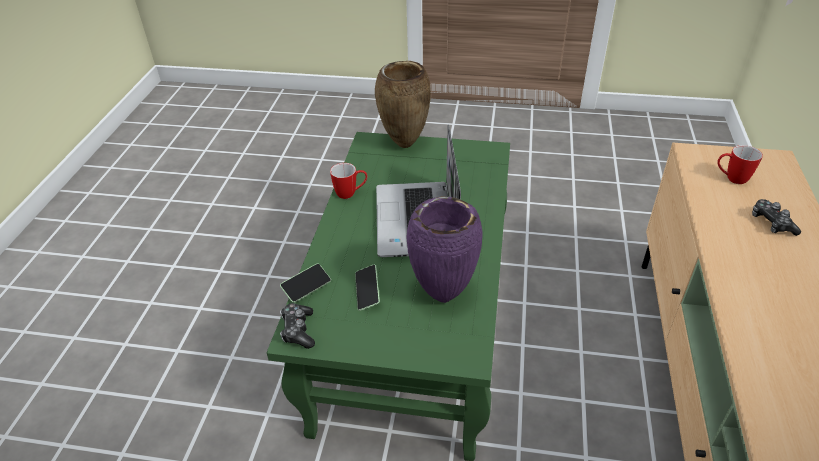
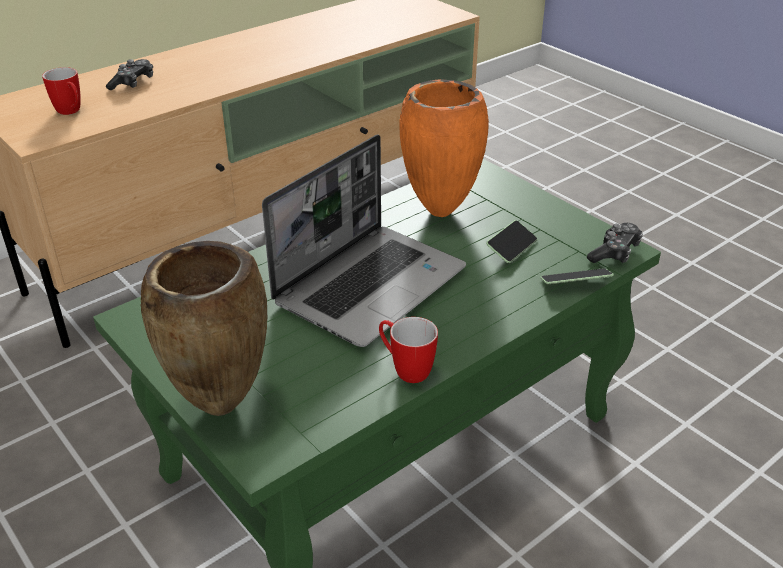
camera: 140 degrees left, 5 degrees down
purple vase [406,196,483,303] -> orange vase [400,79,489,217]

